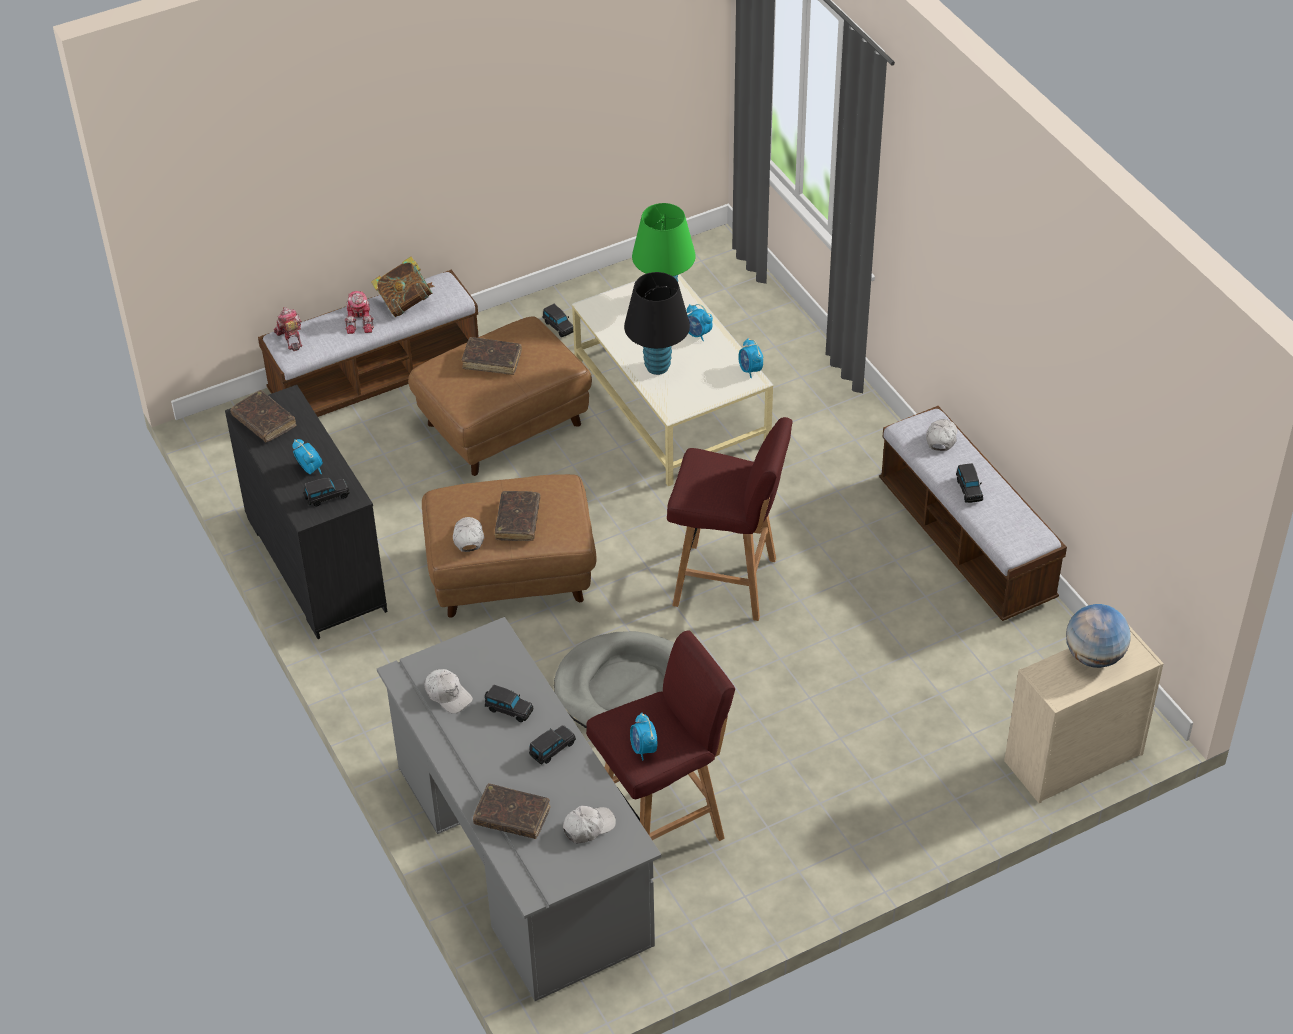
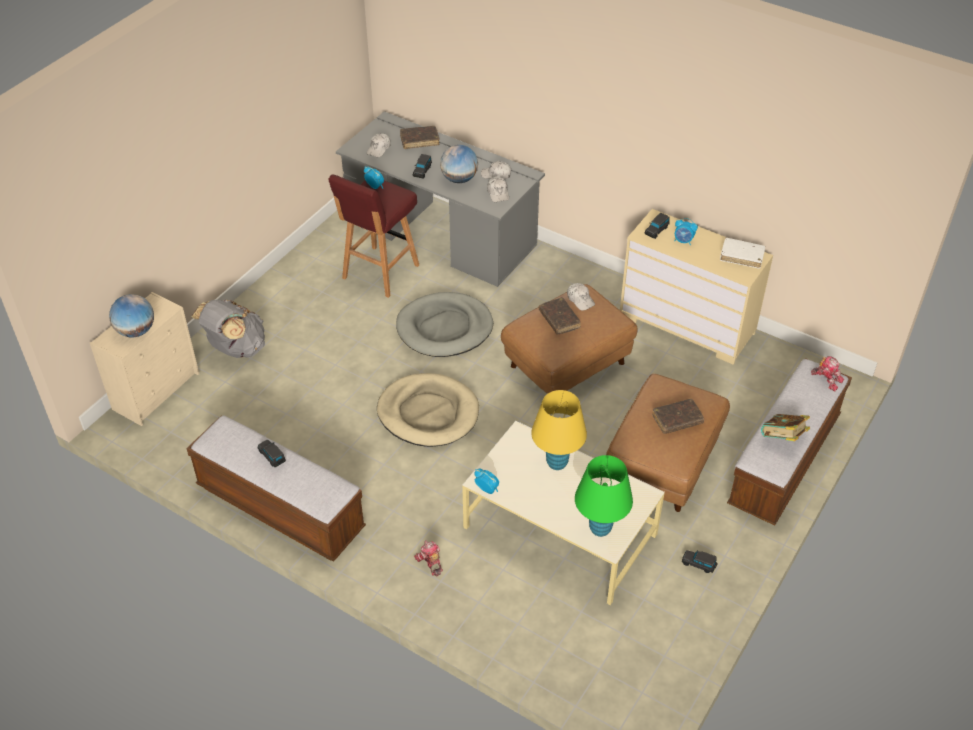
camera: 150 degrees right, 0 degrees up
black dresser [225,385,387,639] -> beige dresser [620,209,773,365]
brown book [230,390,296,442] -> white book [720,238,765,269]
toy robot [344,291,374,334] -> toy robot moved to [414,541,443,577]
black toy car [485,684,533,722] -> globe [440,145,478,183]
black table lamp [624,272,690,375] -> yellow table lamp [531,390,587,470]
red stool [667,417,793,621] -> beige dog bed [377,373,479,447]
alarm clock [687,304,713,341] -> none
white cap [926,419,957,451] -> white cap moved to [487,177,509,202]
none -> grey backpack [191,300,265,358]

